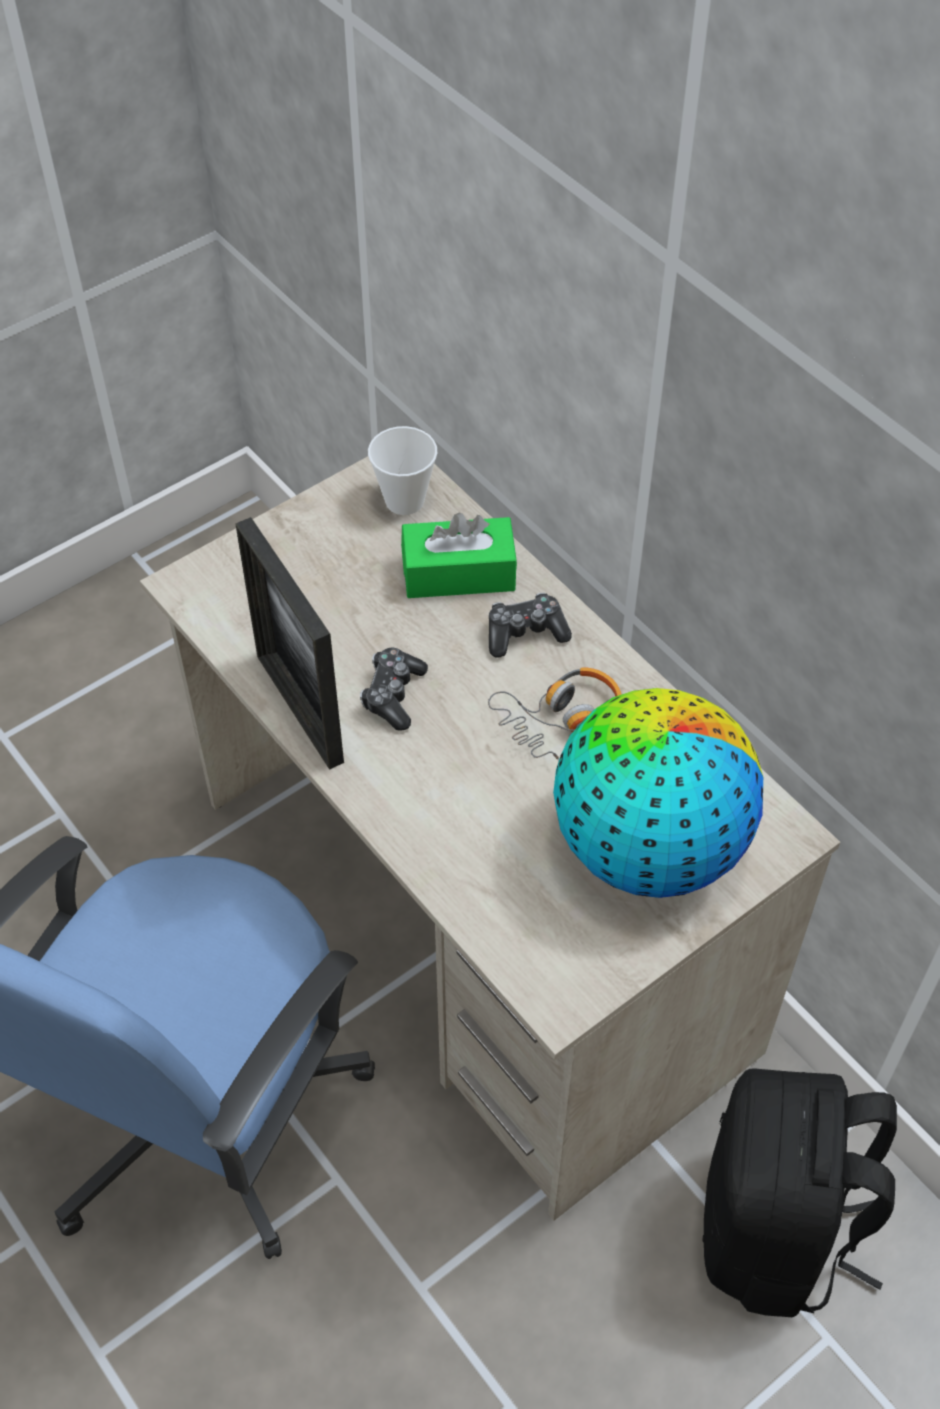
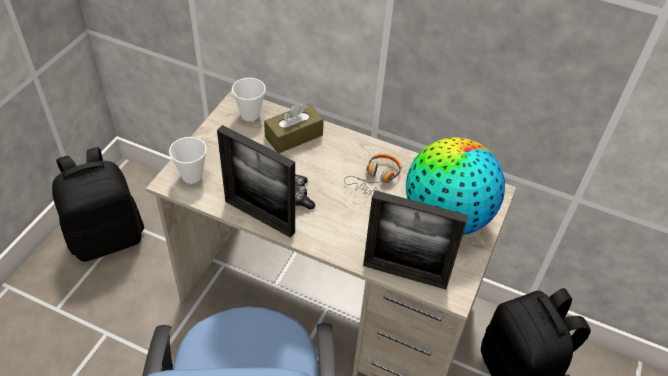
camera: 30 degrees left, 5 degrees down
green tissue box [401,513,517,598] -> brown tissue box [264,103,324,153]
game controller [489,593,572,657] -> none
none -> black backpack [52,147,144,262]
none -> cup [169,137,207,183]
none -> picture frame [363,190,468,290]

